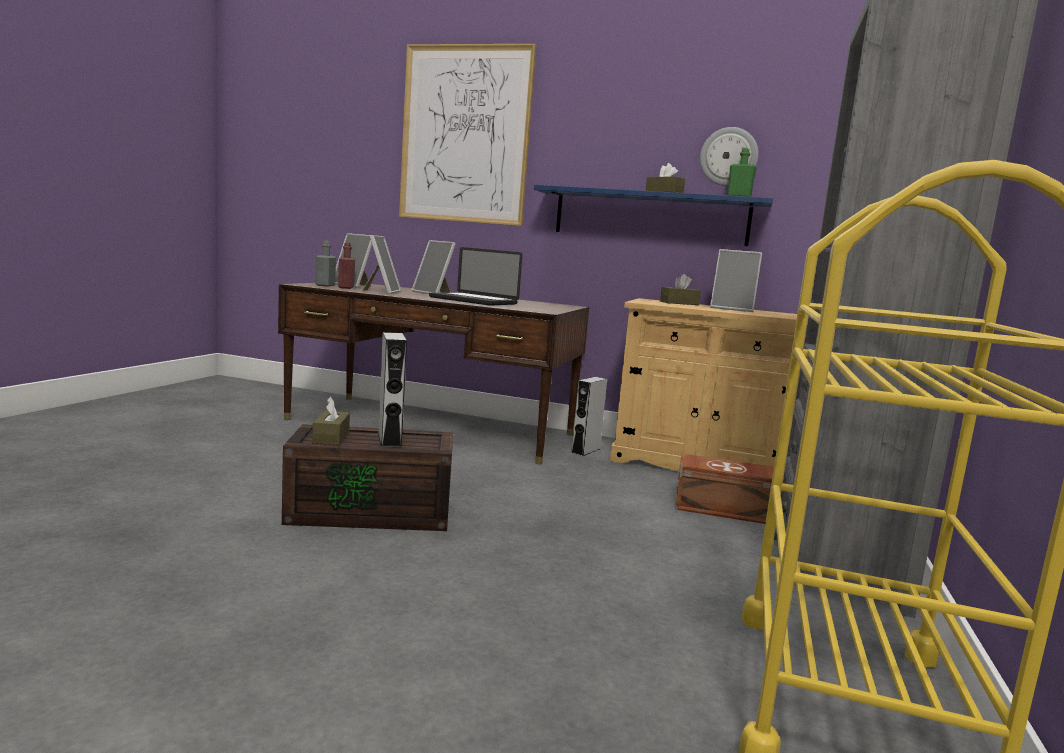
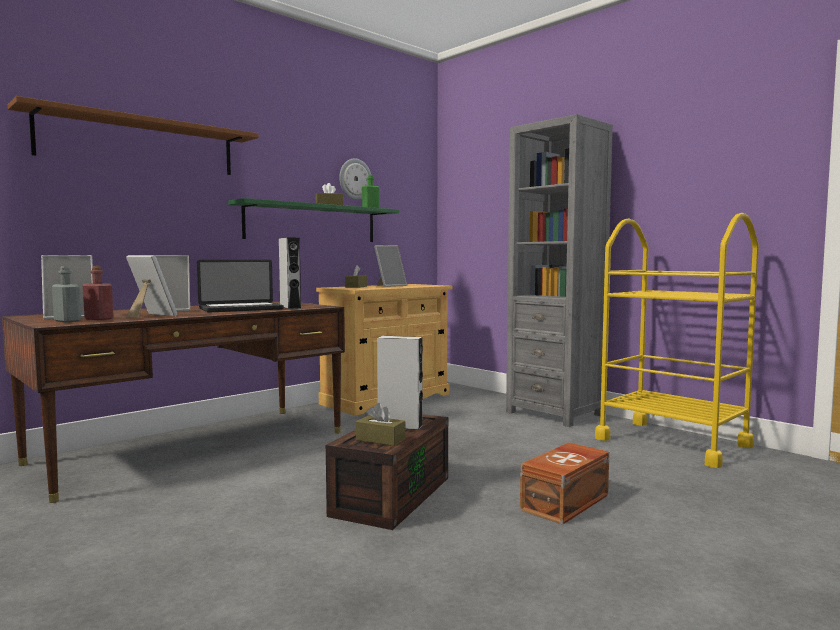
camera: 60 degrees left, 5 degrees down
picture [399,44,537,226] -> brown shelf [8,96,259,175]
blue shelf [534,185,773,246] -> green shelf [228,198,399,242]
grey speaker [571,377,607,456] -> grey speaker moved to [279,238,301,309]
brown storage box [675,453,774,524] -> brown storage box moved to [520,442,609,525]

